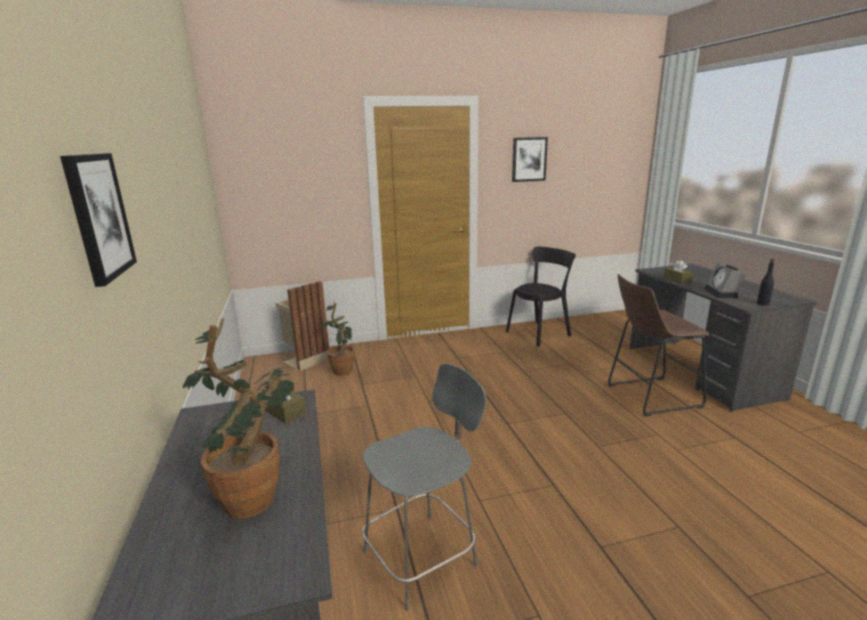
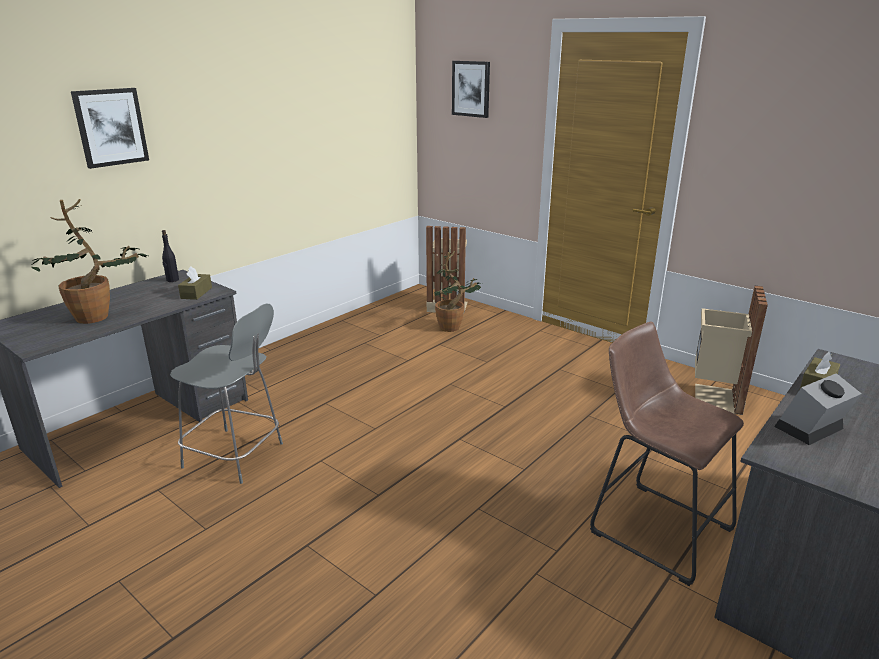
camera: 55 degrees right, 5 degrees up
black chair [506,247,576,347] -> beige trash can [695,286,768,415]
picture [512,137,548,182] -> picture moved to [452,61,490,118]
black bottle [757,259,774,306] -> black bottle moved to [162,230,179,282]

